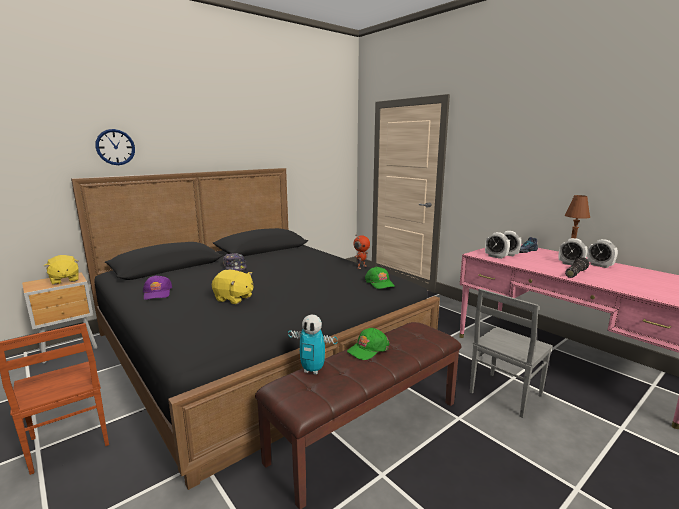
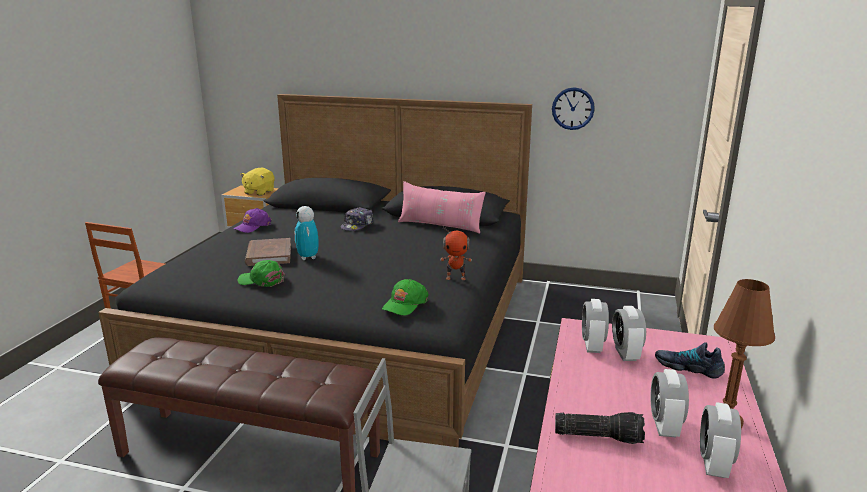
camera: 55 degrees right, 5 degrees up
wall clock [95,129,135,165] -> wall clock moved to [552,87,595,130]
yellow plush toy [212,270,253,304] -> brown book [245,238,291,266]
toy robot [288,314,338,375] -> toy robot moved to [295,206,318,260]
green cap [347,328,389,360] -> green cap moved to [238,260,285,287]
none -> pink pillow [398,181,486,234]

